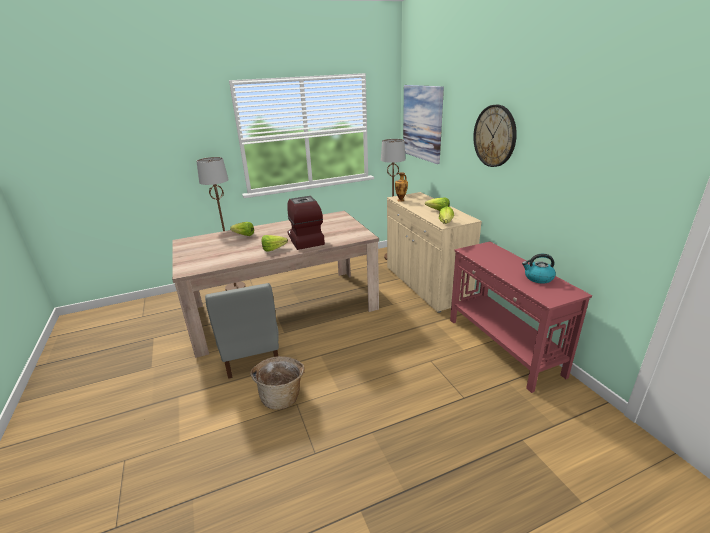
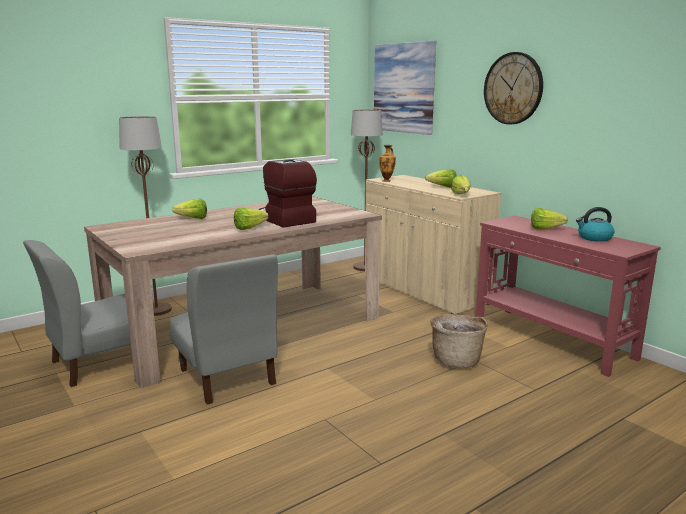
camera: 15 degrees left, 10 degrees down
basket [250,356,305,409] -> basket moved to [430,314,488,368]
none -> grey chair [23,240,156,387]
none -> lettuce [531,208,568,229]

